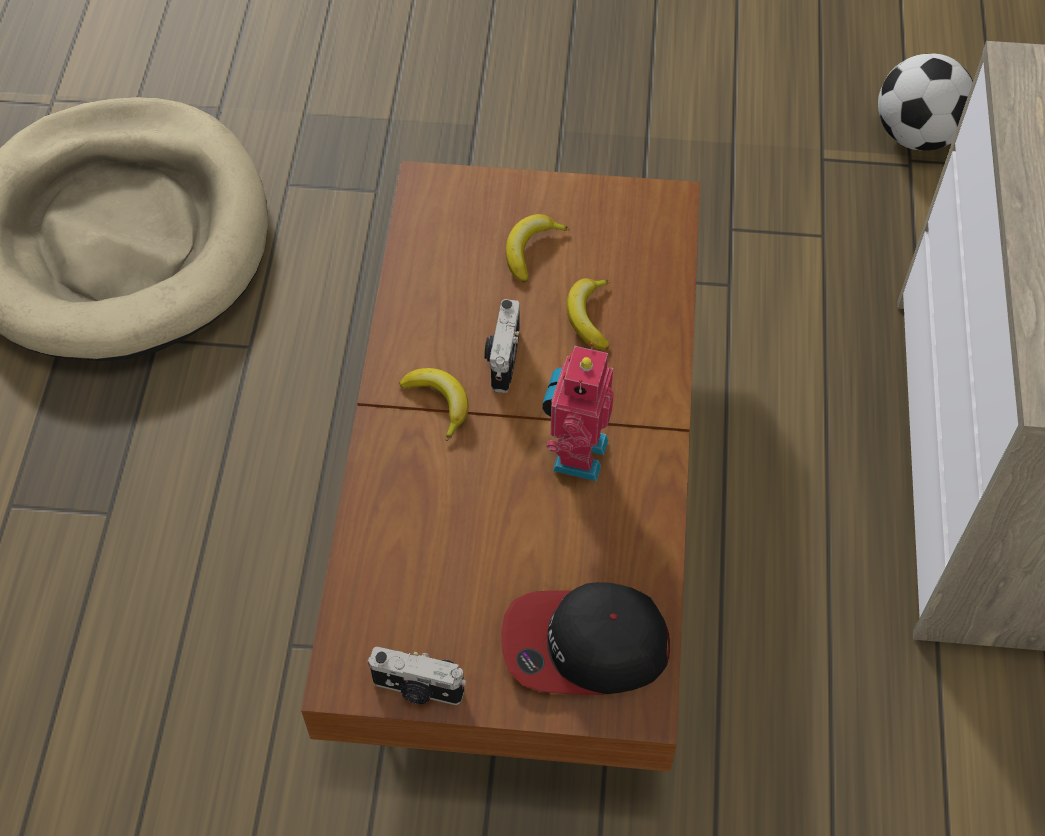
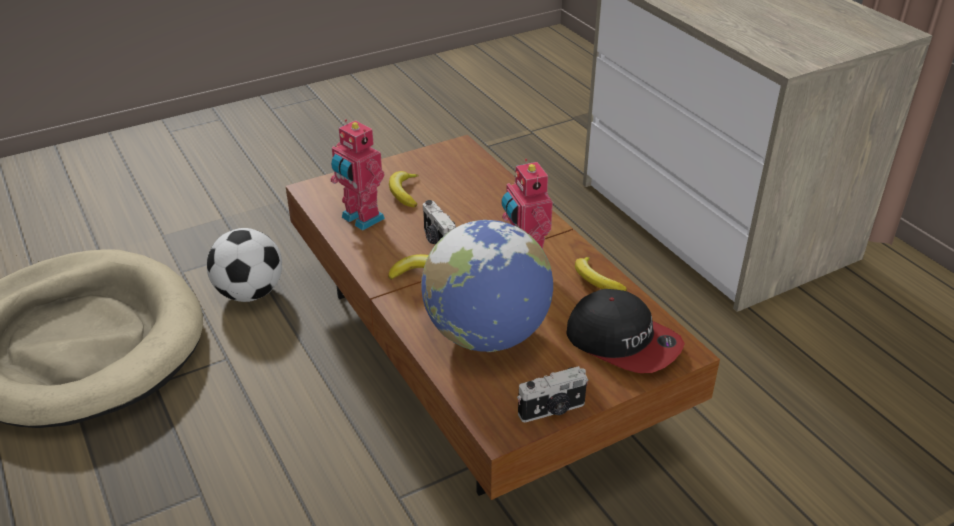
camera: 35 degrees left, 20 degrees down
cap [501,582,670,695] -> cap turned 105 degrees counterclockwise [566,289,685,373]
banana [566,278,610,350] -> banana moved to [575,257,627,291]
football [878,54,973,151] -> football moved to [207,228,282,302]
none -> toy robot [331,119,385,231]
none -> globe [421,220,553,352]

